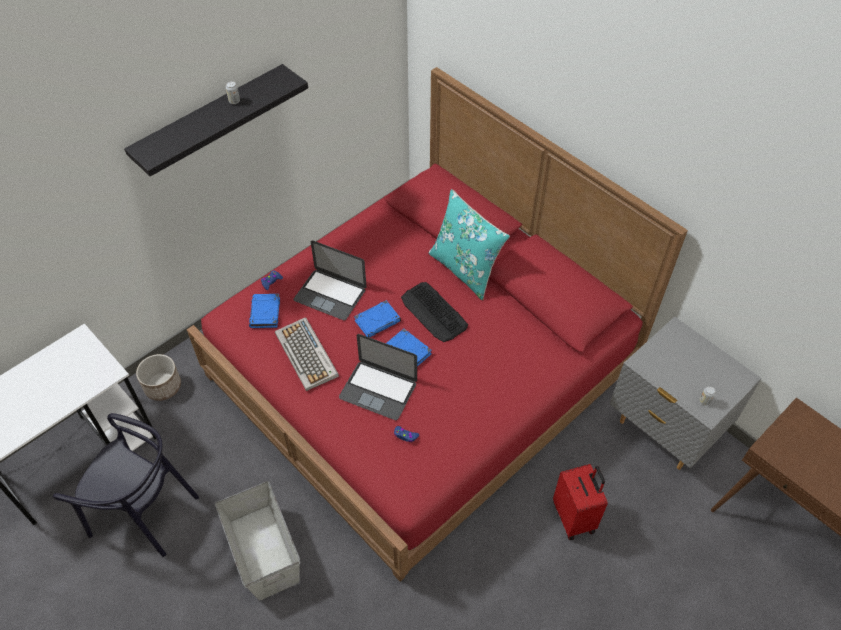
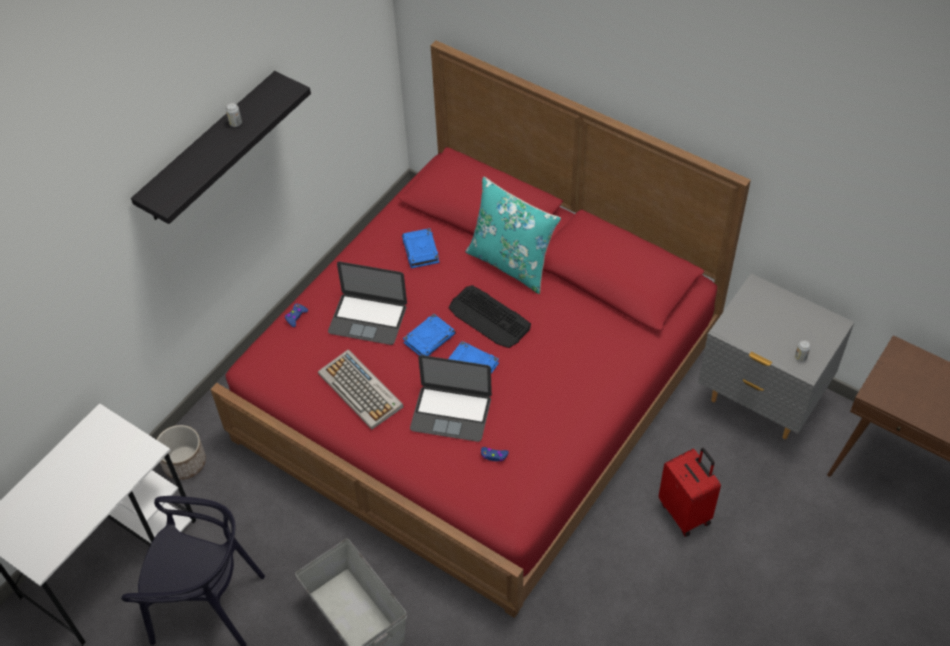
camera: 10 degrees left, 0 degrees up
blue book [249,294,280,328] -> blue book moved to [402,228,439,268]

